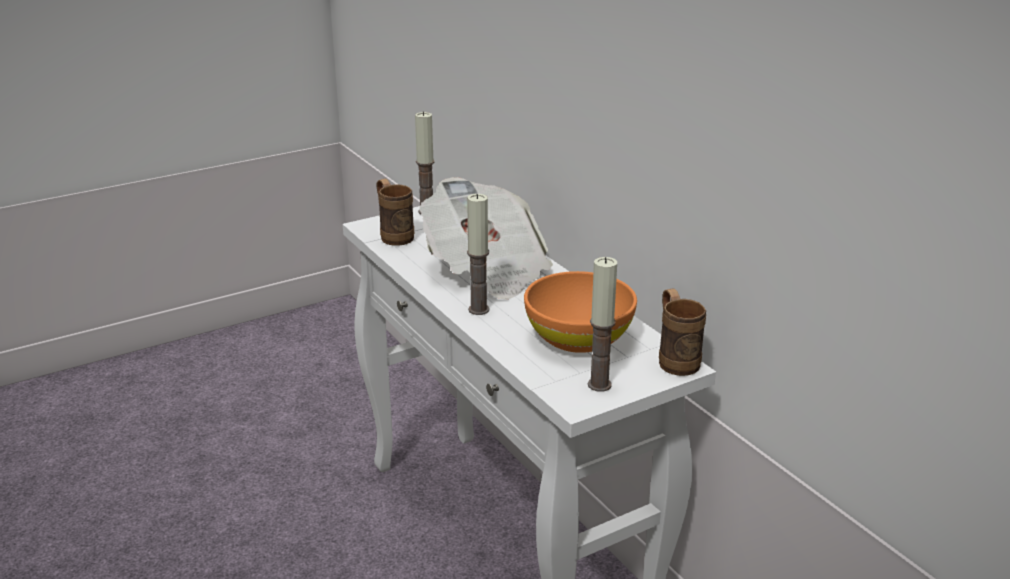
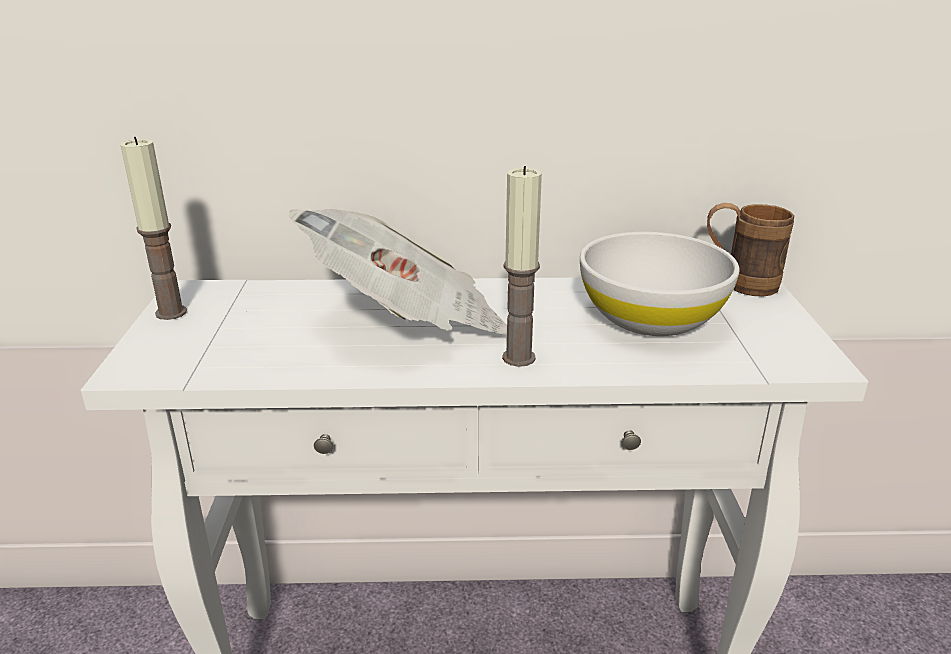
camera: 60 degrees left, 0 degrees up
brown mug [377,179,414,246] -> none
orange bowl [524,271,637,353] -> white bowl [580,232,740,336]
candle [588,257,617,392] -> none

